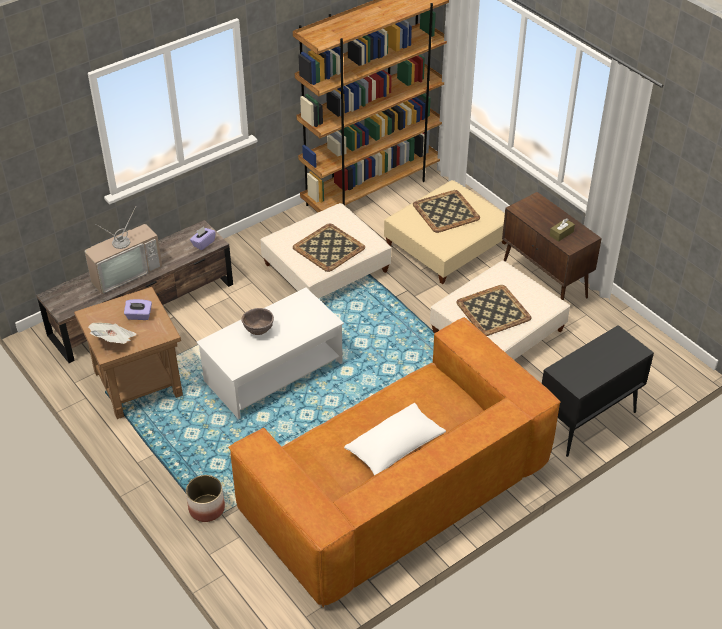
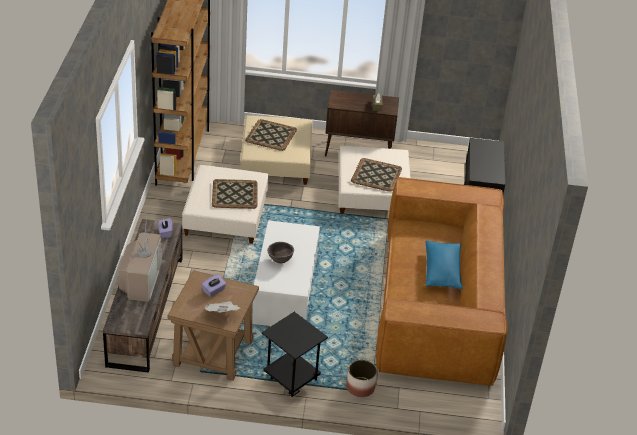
camera: 50 degrees left, 5 degrees down
white pillow [344,403,446,475] -> blue pillow [426,240,463,289]
none -> black side table [262,312,328,397]

